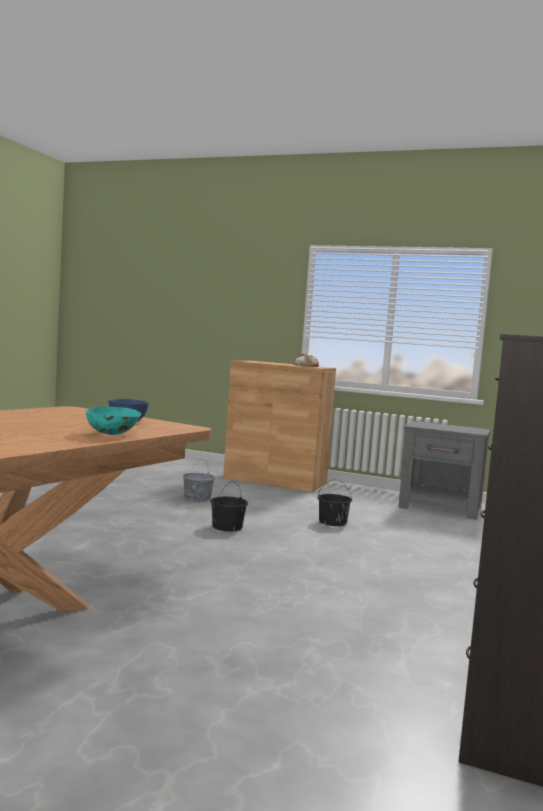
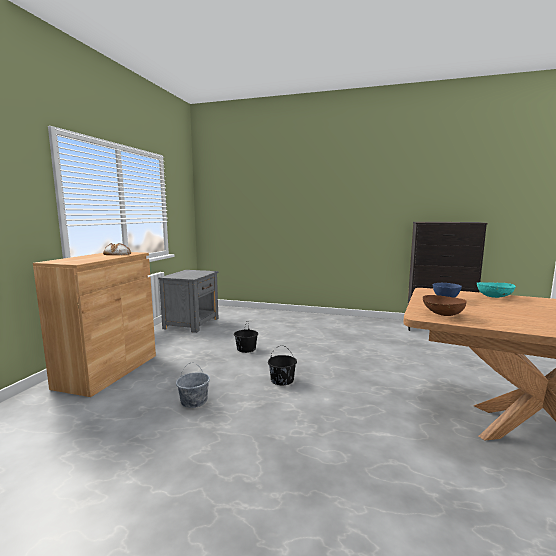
camera: 95 degrees left, 5 degrees up
none -> brown bowl [422,295,467,316]

